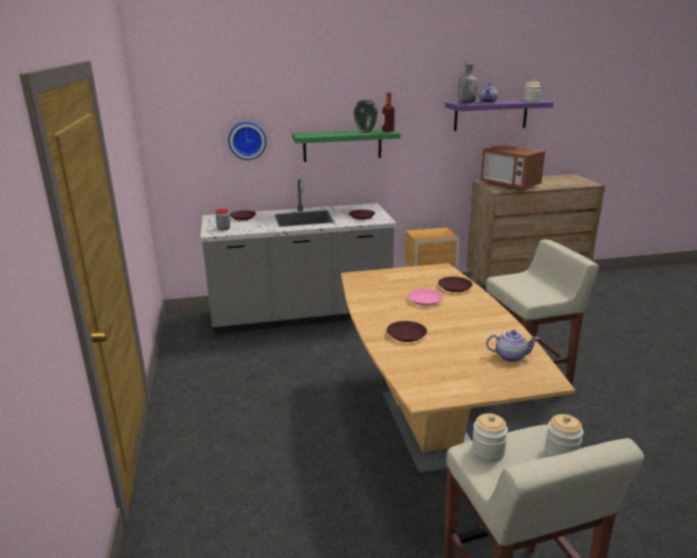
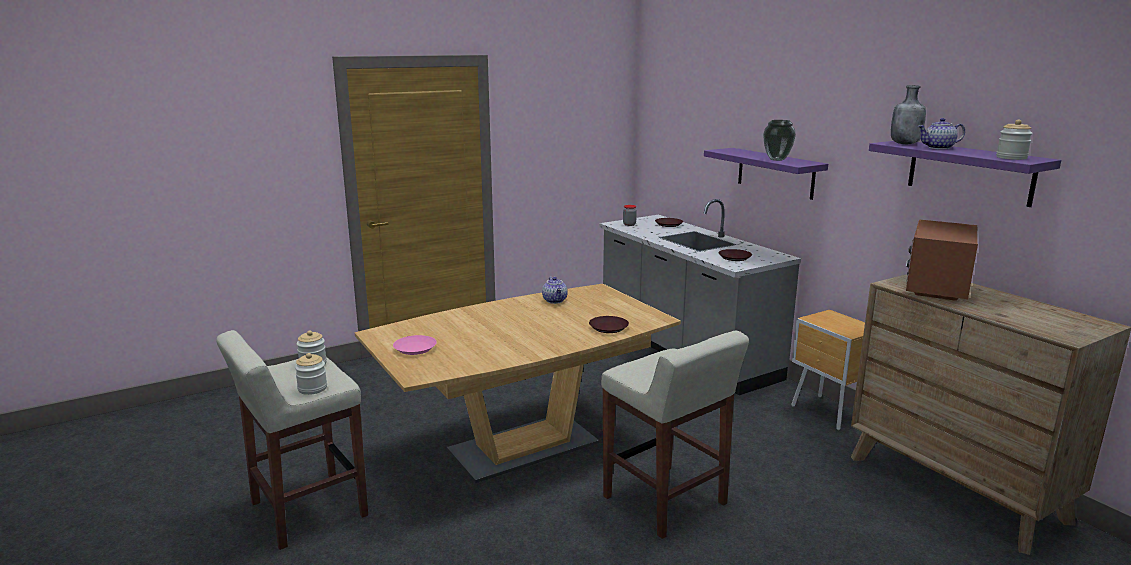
camera: 70 degrees right, 5 degrees down
wall clock [228,122,266,160] -> none
green shelf [292,129,400,162] -> purple shelf [704,148,828,200]
bottle [382,93,395,132] -> none
brown plate [387,321,427,342] -> none
pink plate [408,289,444,306] -> pink plate moved to [393,335,437,355]
teapot [486,330,539,362] -> teapot moved to [542,277,568,304]

